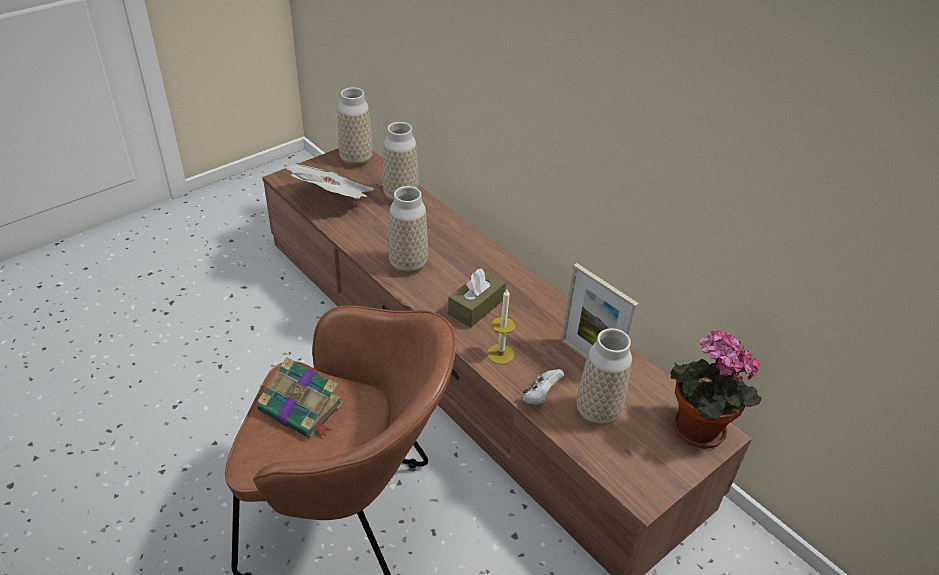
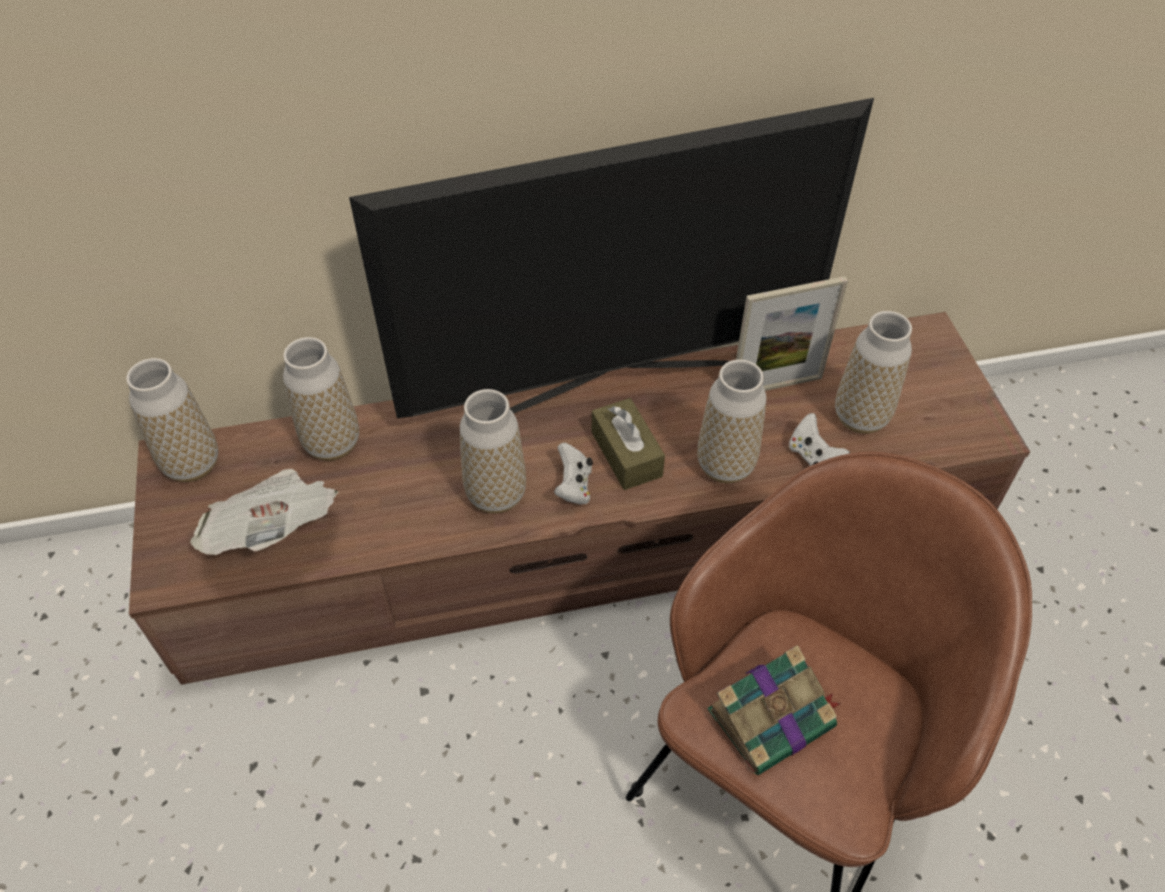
camera: 60 degrees left, 10 degrees up
candle [487,289,516,364] -> vase [697,359,766,483]
potted plant [671,329,762,449] -> none
none -> television [349,98,874,418]
none -> white game controller [554,443,593,504]

